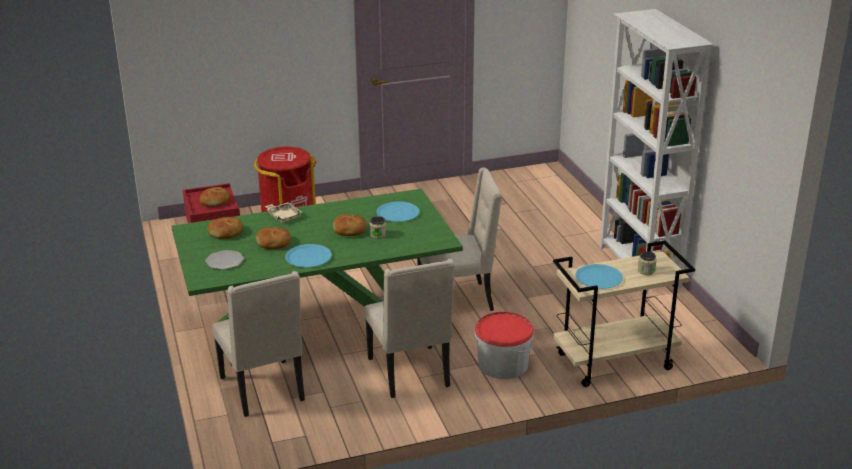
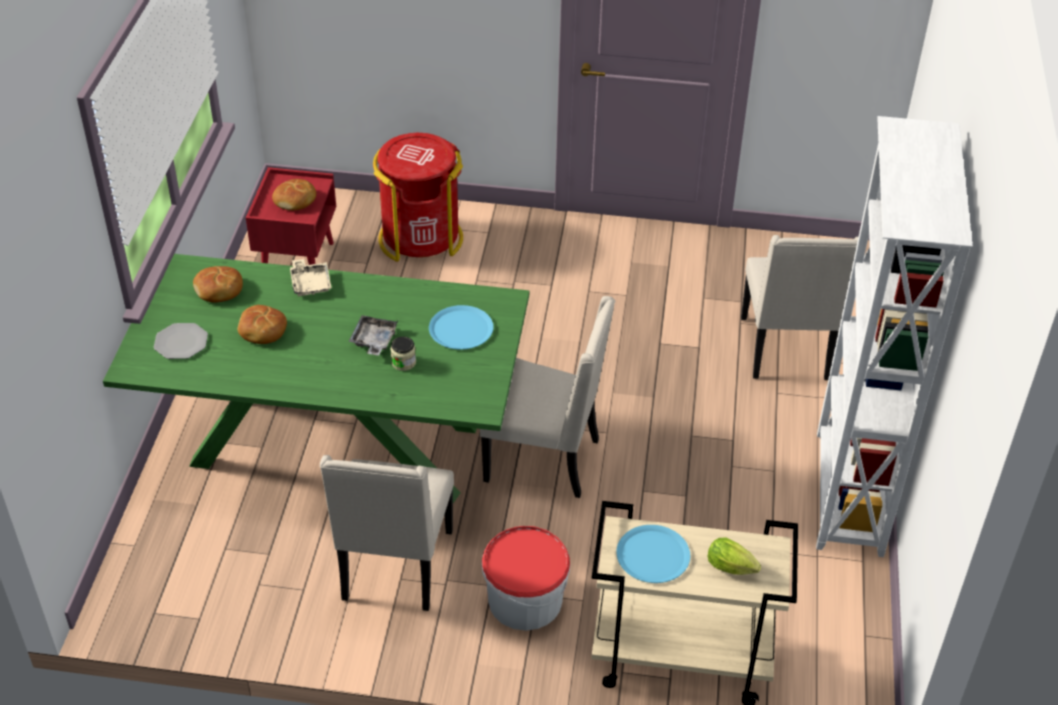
camera: 25 degrees right, 15 degrees up
beige chair [212,271,305,417] -> beige chair moved to [741,235,858,380]
blue plate [285,244,332,267] -> none
bread [333,214,367,236] -> grey tray [349,315,398,356]
jar [638,251,657,275] -> lettuce [707,537,761,575]

